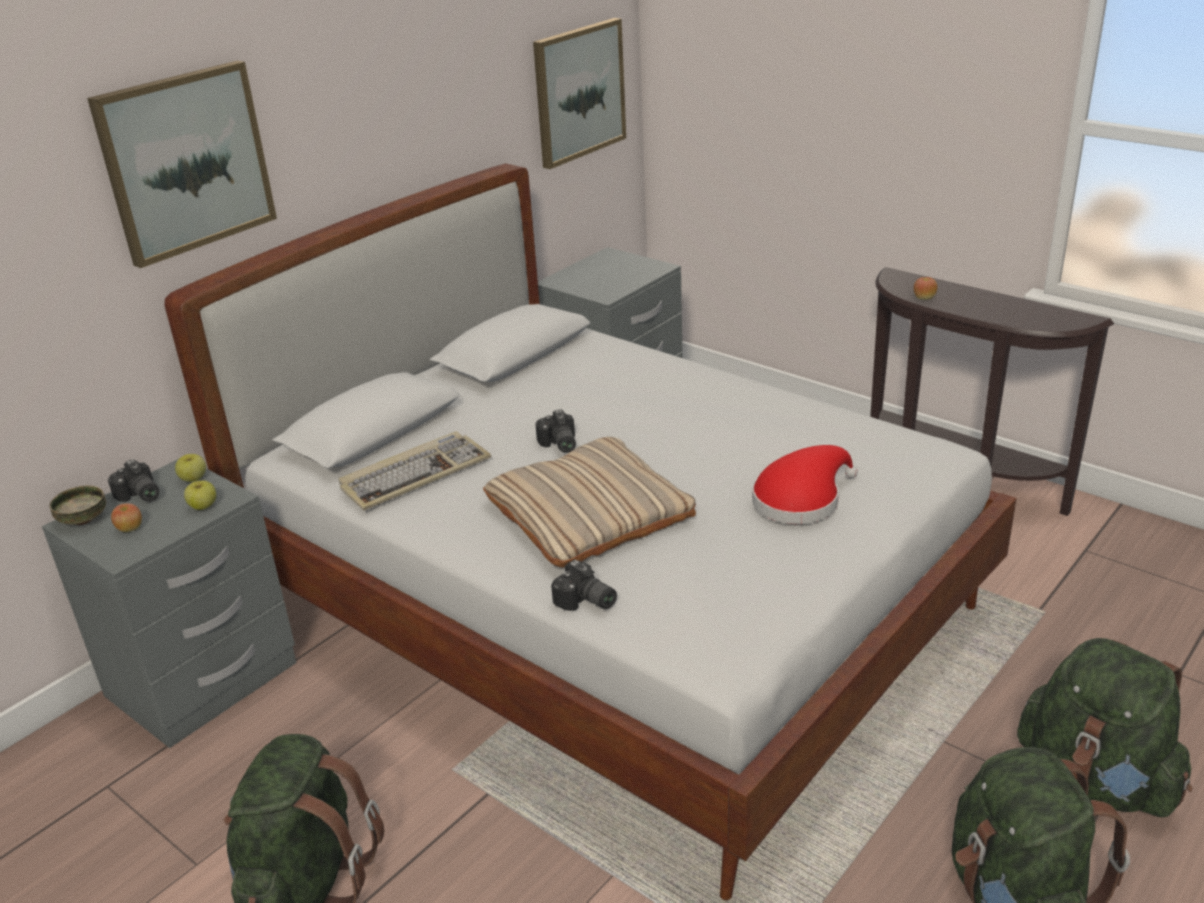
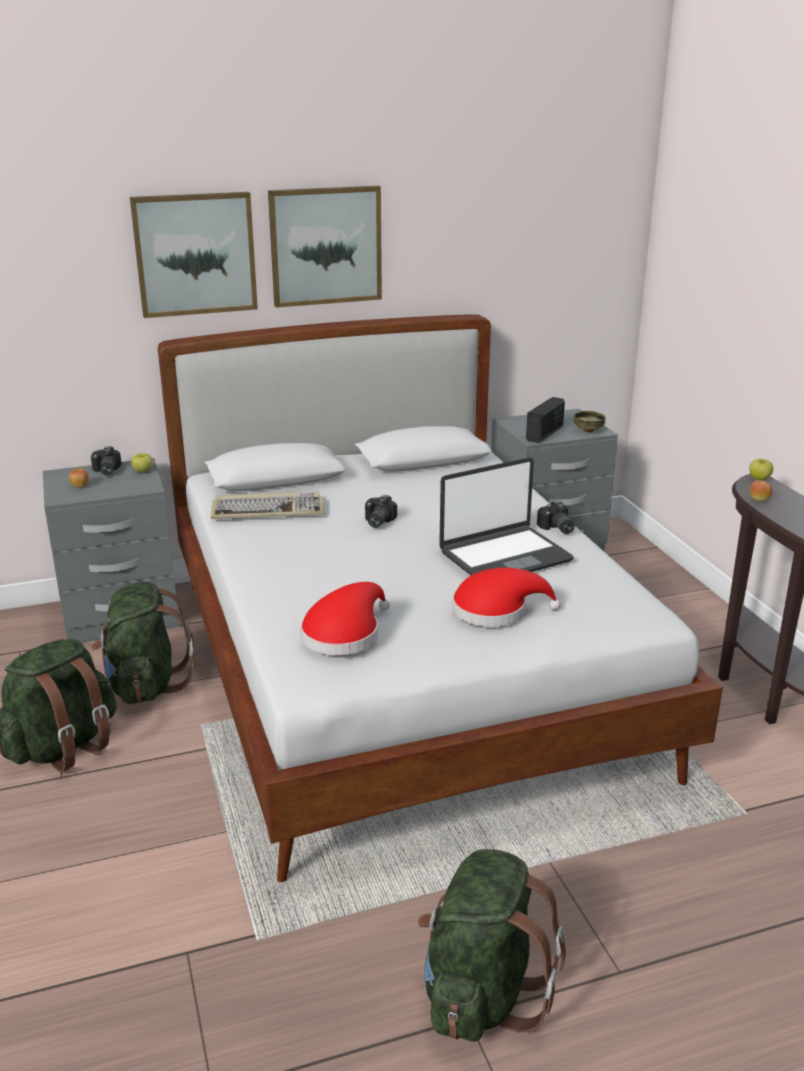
camera: 30 degrees right, 5 degrees down
bowl [49,485,106,525] -> bowl moved to [574,411,605,432]
apple [184,480,216,510] -> apple moved to [749,459,773,480]
beige pillow [483,437,696,568] -> none
picture [533,18,626,169] -> picture moved to [268,186,382,308]
camera [551,560,617,611] -> camera moved to [537,500,575,534]
green backpack [1017,638,1192,818] -> green backpack moved to [91,582,195,704]
none -> red hat [300,582,390,655]
none -> laptop [439,458,574,575]
none -> radio [526,397,565,443]

